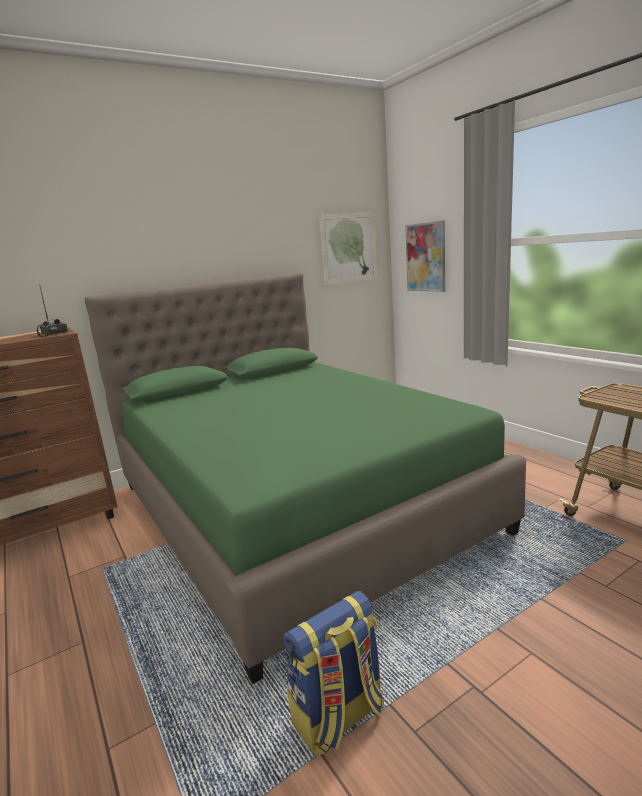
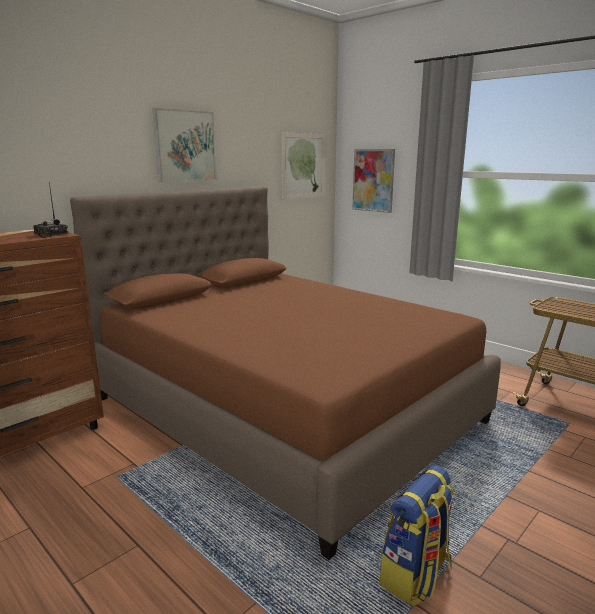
camera: 15 degrees left, 0 degrees up
green bed [85,272,526,684] -> brown bed [70,186,501,560]
none -> picture [152,108,217,182]

